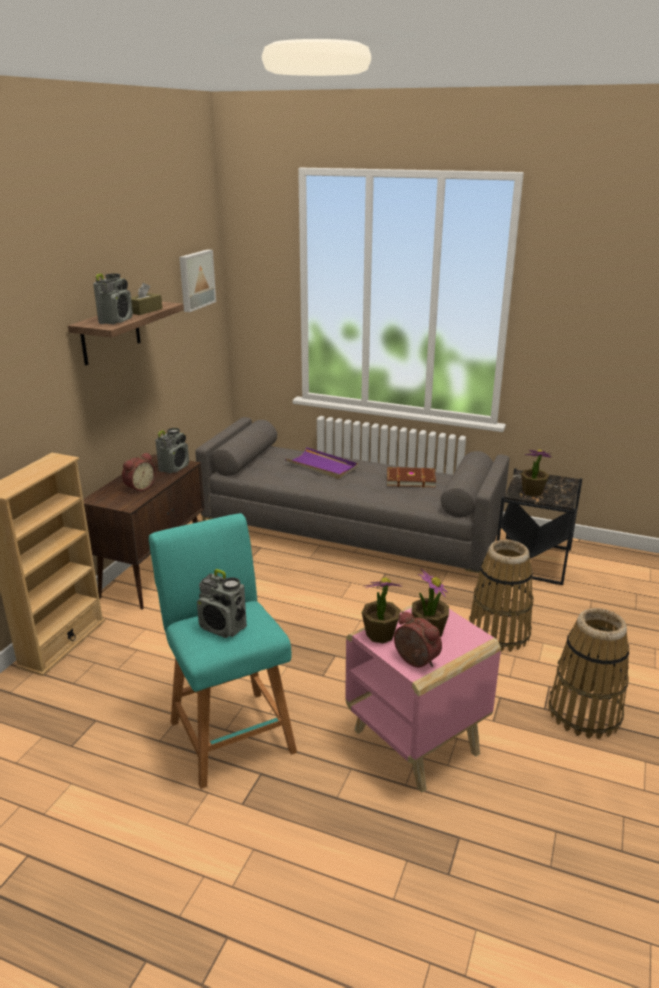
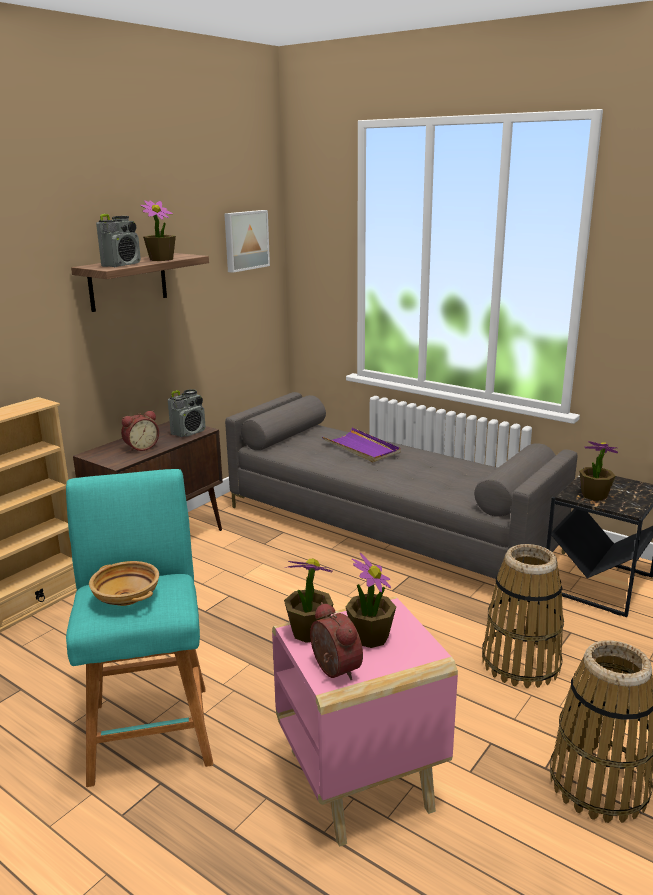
camera: 15 degrees right, 5 degrees down
brown tissue box [131,283,162,315] -> potted plant [140,200,176,261]
radio [197,569,247,638] -> beige bowl [89,561,159,606]
brown book [387,467,436,488] -> none

